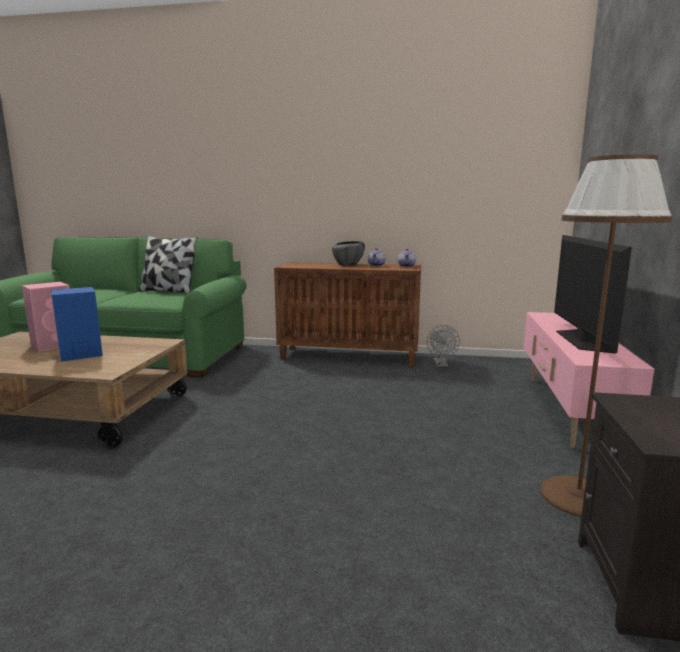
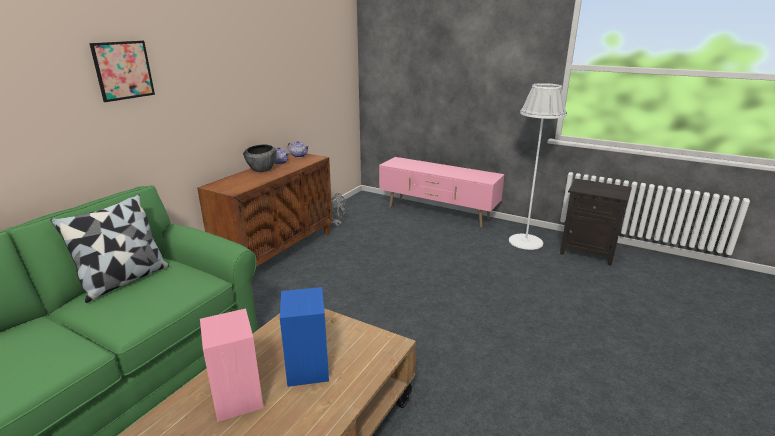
camera: 70 degrees left, 10 degrees up
brown floor lamp [540,154,672,517] -> white floor lamp [509,83,567,250]
television [554,235,632,354] -> none
none -> picture [89,41,155,102]

